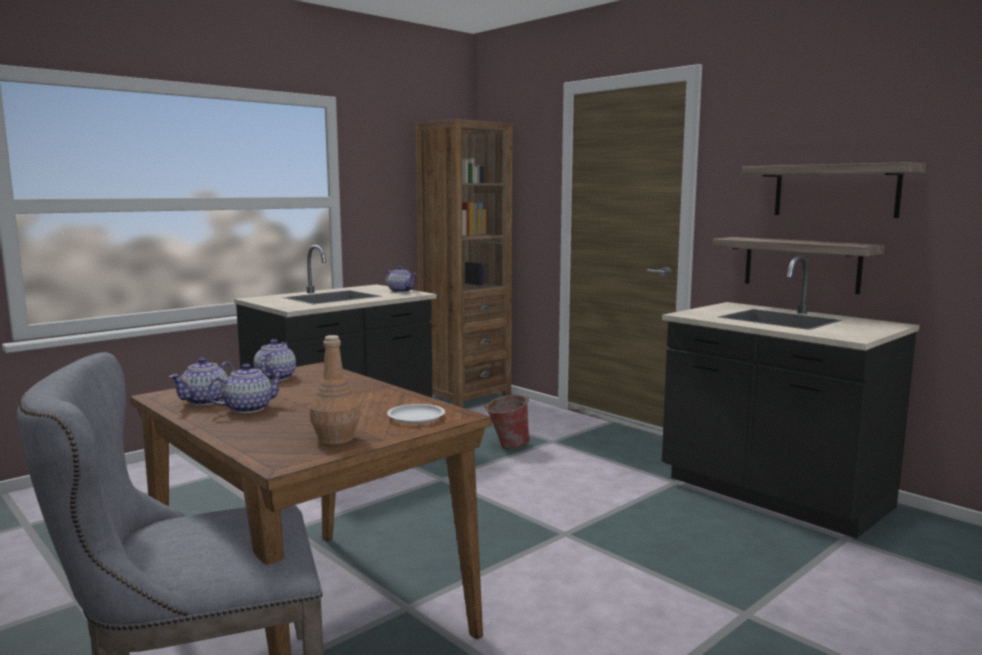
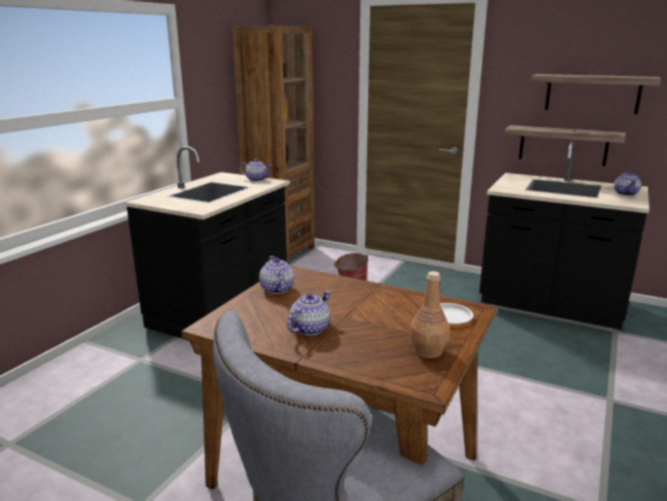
camera: 20 degrees left, 10 degrees up
teapot [169,358,235,406] -> teapot moved to [614,171,641,196]

